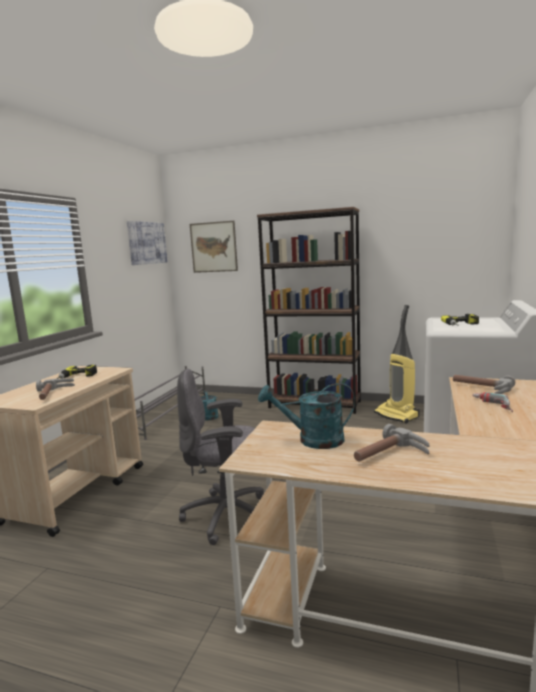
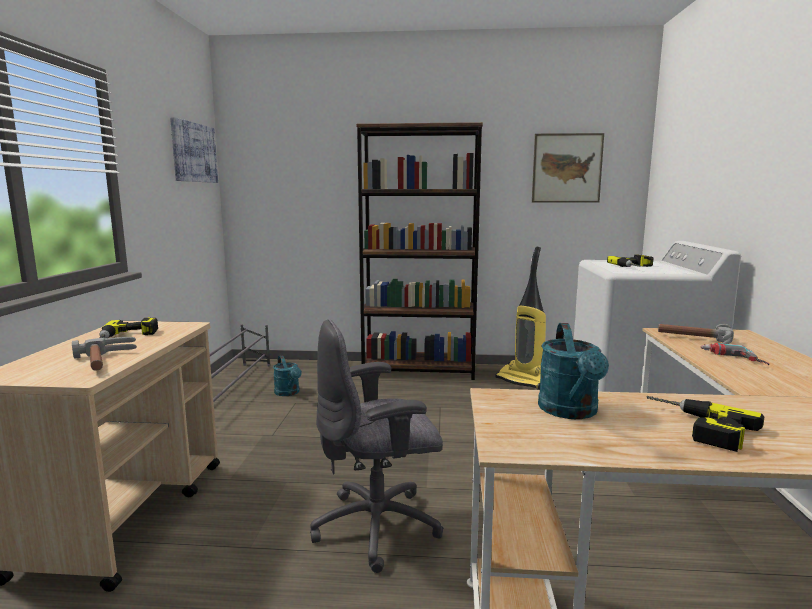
camera: 15 degrees left, 0 degrees up
picture [190,221,238,273] -> picture moved to [532,133,604,203]
turquoise watering can [258,383,355,449] -> turquoise watering can turned 75 degrees counterclockwise [538,323,609,419]
hammer [354,424,430,461] -> power drill [647,396,765,452]

